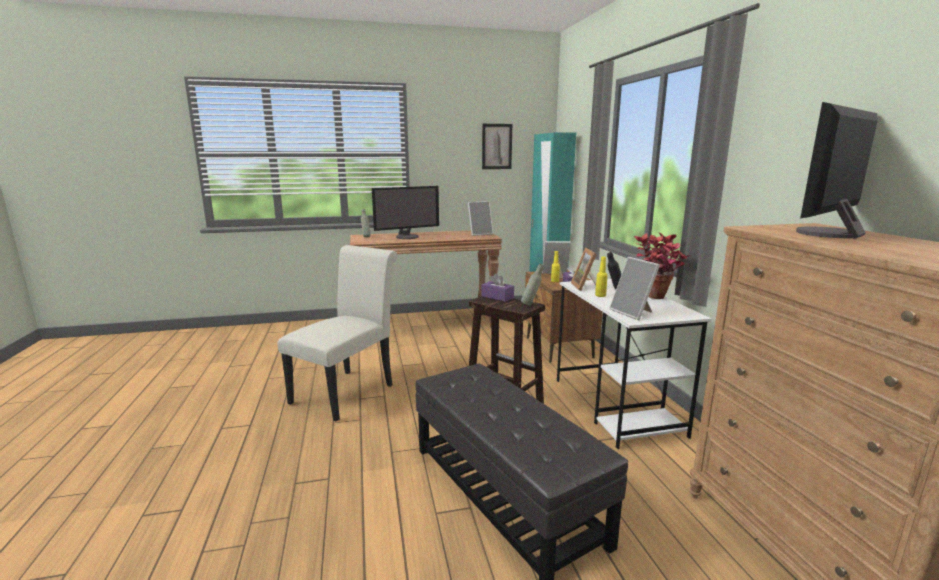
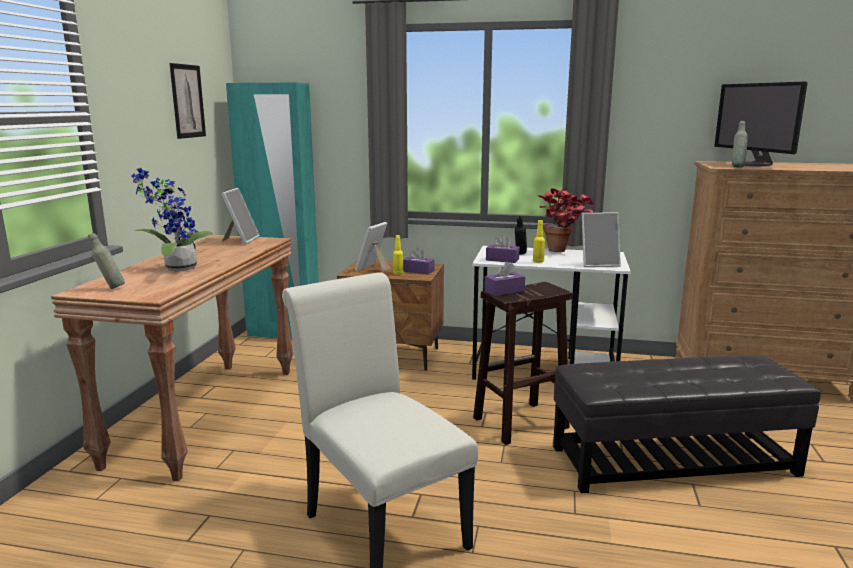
camera: 65 degrees left, 0 degrees up
monitor [372,186,439,239] -> potted plant [131,168,213,272]
grey bottle [521,264,544,306] -> grey bottle moved to [732,121,748,168]
picture frame [571,248,597,291] -> purple tissue box [486,235,520,263]

